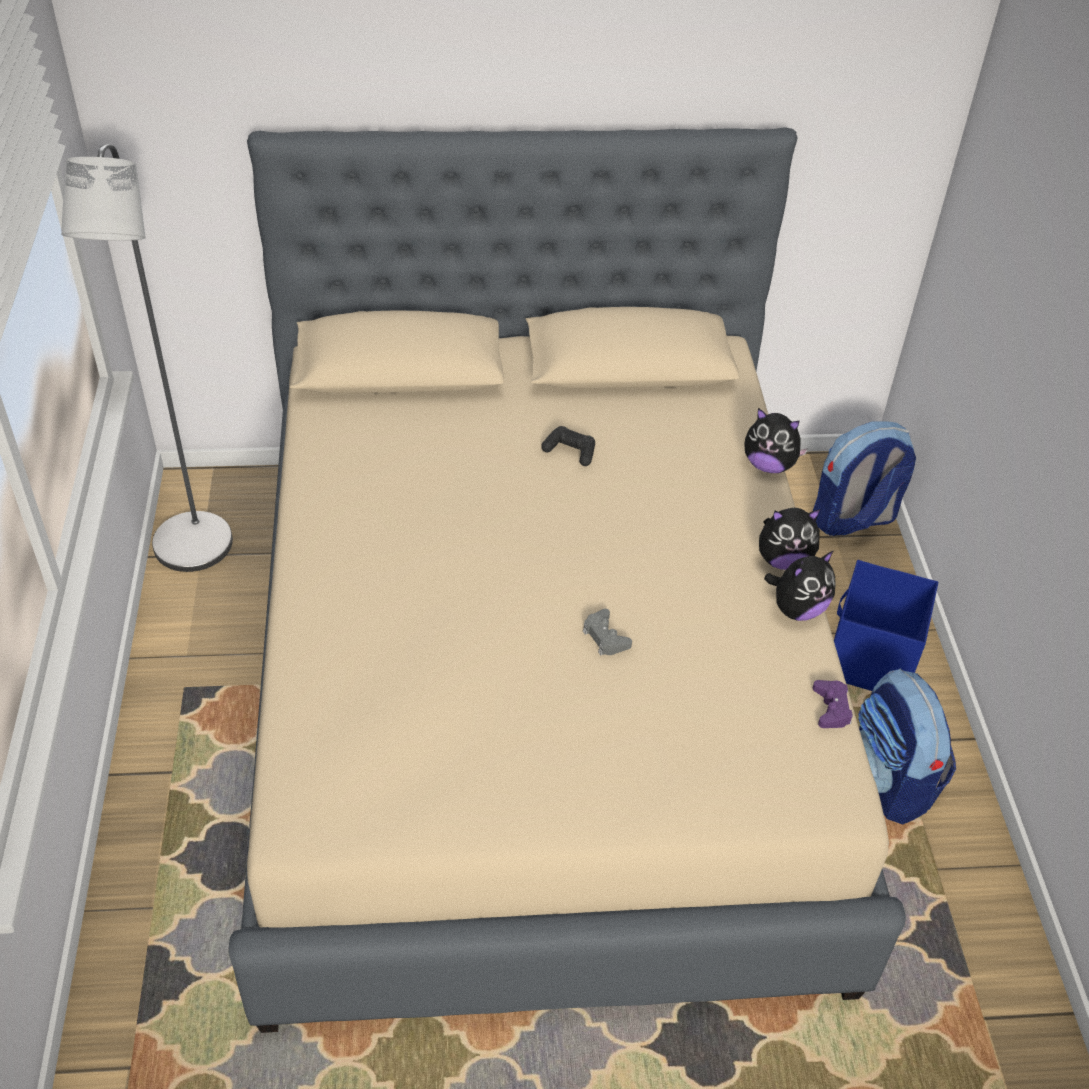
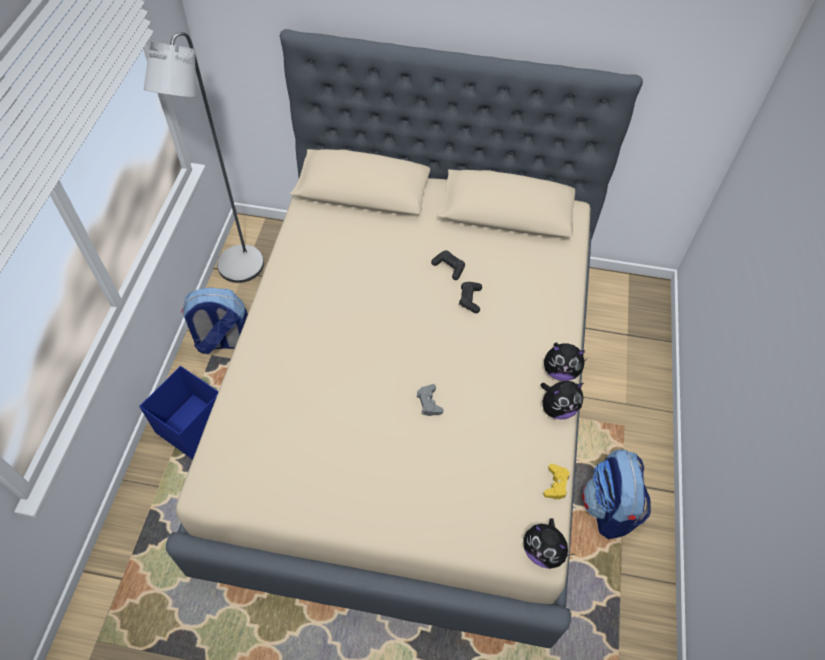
camera: 15 degrees right, 10 degrees up
plush toy [744,408,809,473] -> plush toy moved to [523,519,574,569]
backpack [813,421,916,536] -> backpack moved to [181,287,248,354]
purple game controller [813,680,853,728] -> yellow game controller [543,464,570,499]
blue storage box [834,560,938,691] -> blue storage box moved to [139,366,219,460]
none -> black game controller [459,282,482,313]

